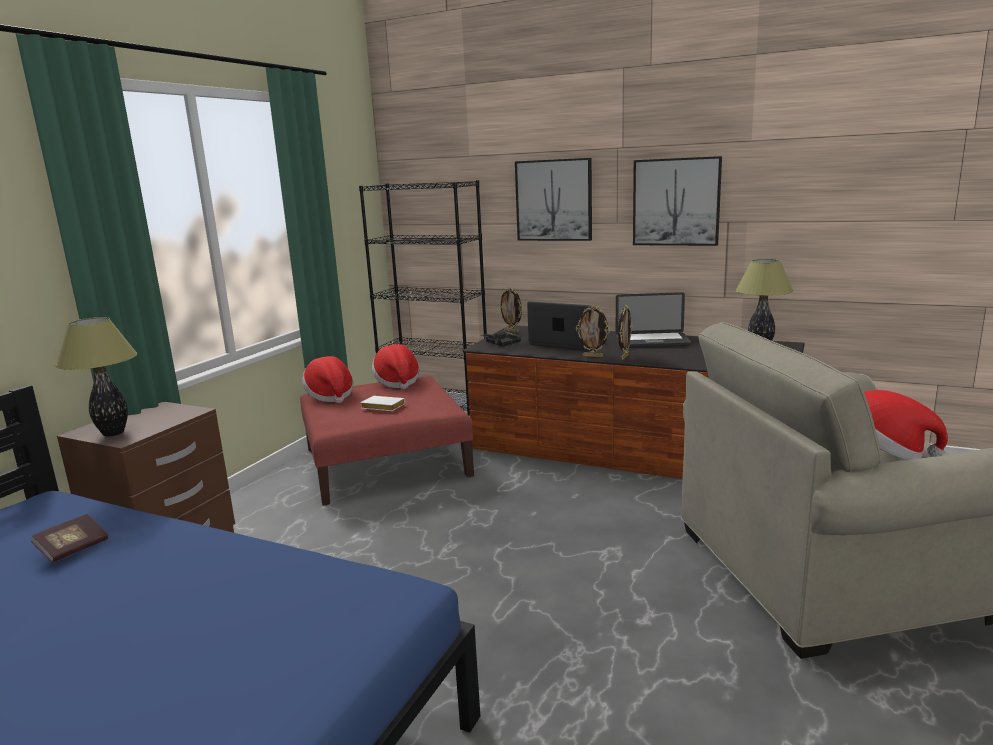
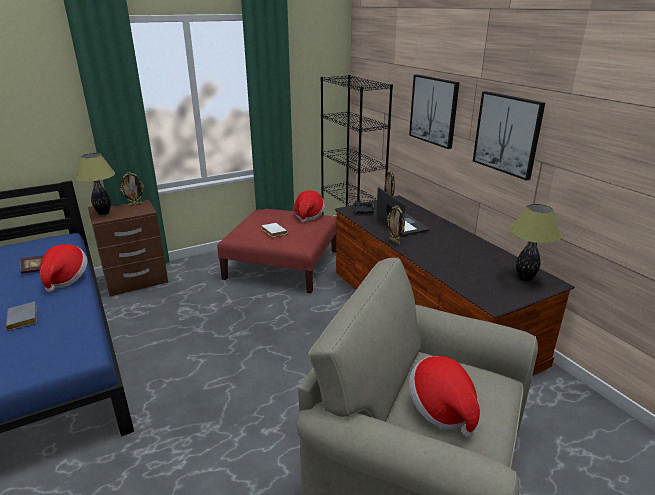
camera: 35 degrees right, 10 degrees up
hat [302,356,353,403] -> hat moved to [39,244,88,292]
laptop [616,292,691,348] -> none
picture frame [618,305,632,360] -> picture frame moved to [120,172,144,206]
none -> grey book [6,301,37,330]

